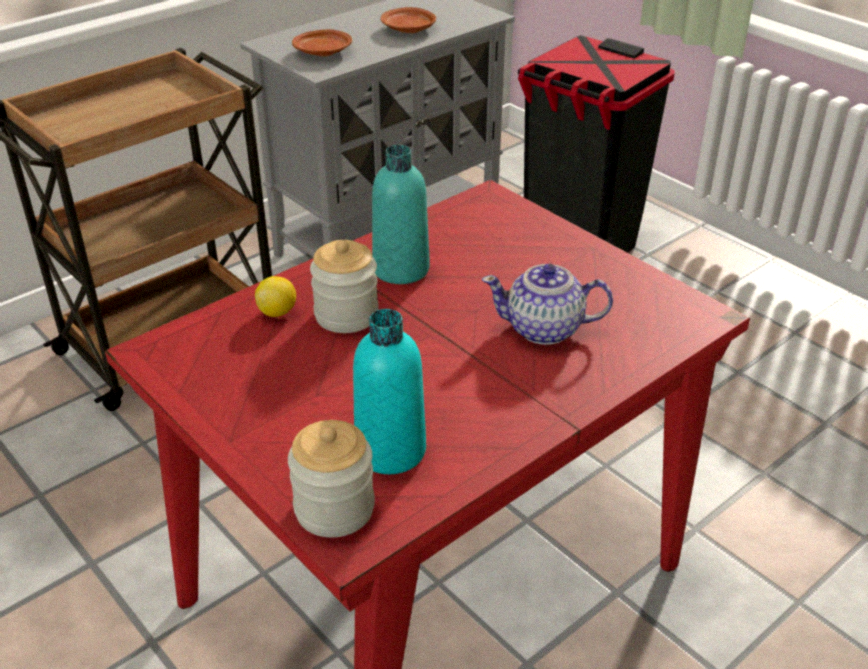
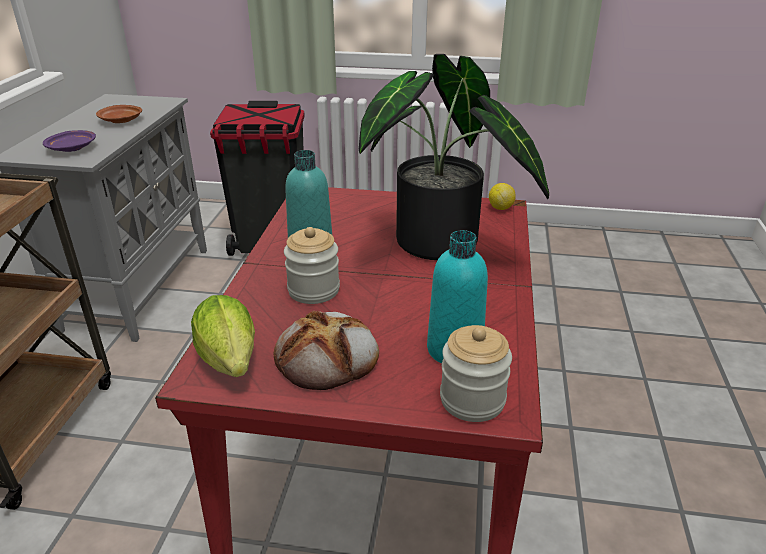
camera: 40 degrees left, 5 degrees down
lemon [255,276,296,317] -> lemon moved to [489,183,516,210]
brown plate [292,29,352,56] -> purple plate [43,130,96,152]
teapot [482,264,613,345] -> potted plant [359,54,549,260]
none -> lettuce [191,295,255,377]
none -> bread [273,311,379,390]

